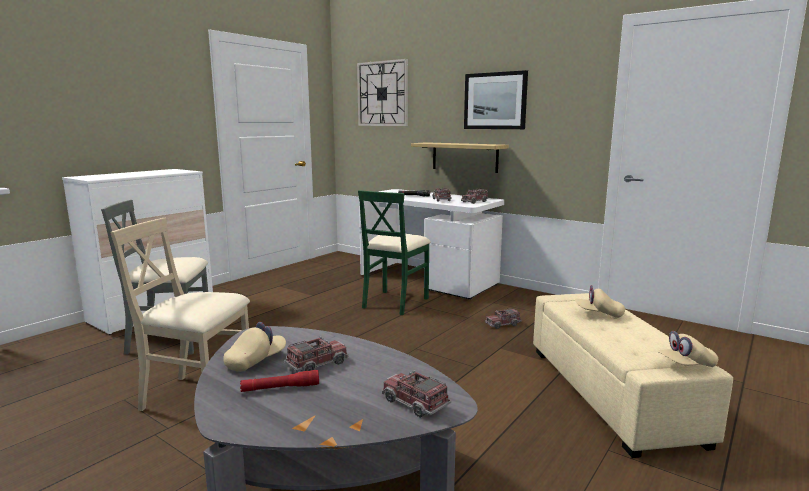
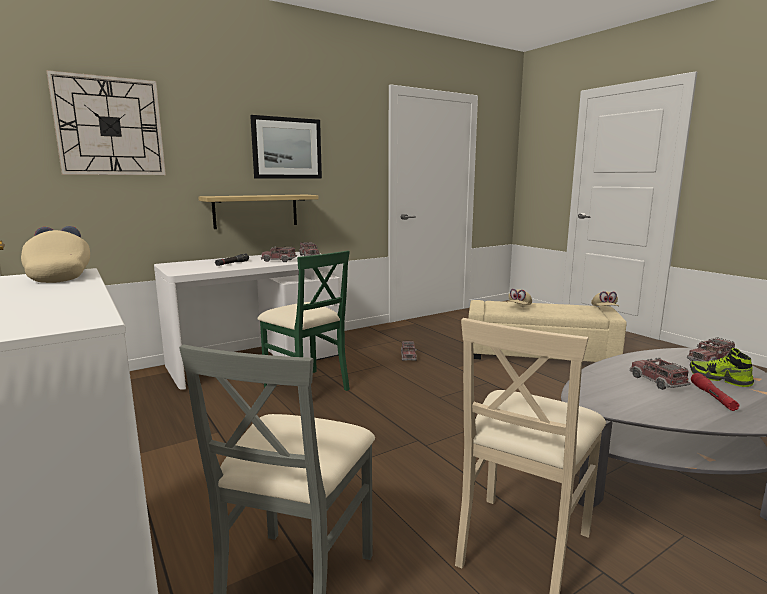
camera: 70 degrees left, 0 degrees up
beige cap [224,322,286,372] -> beige cap moved to [21,226,90,283]
none -> shoe [690,348,754,387]

